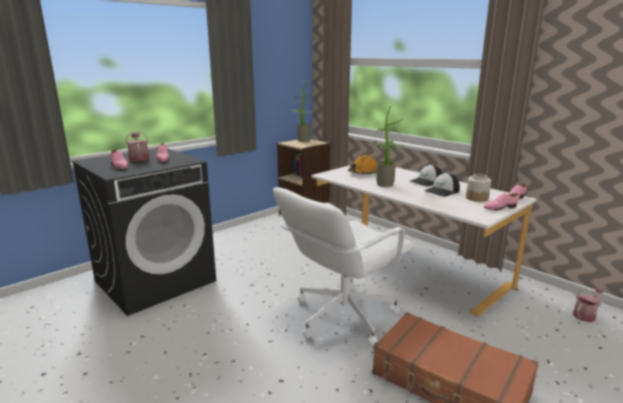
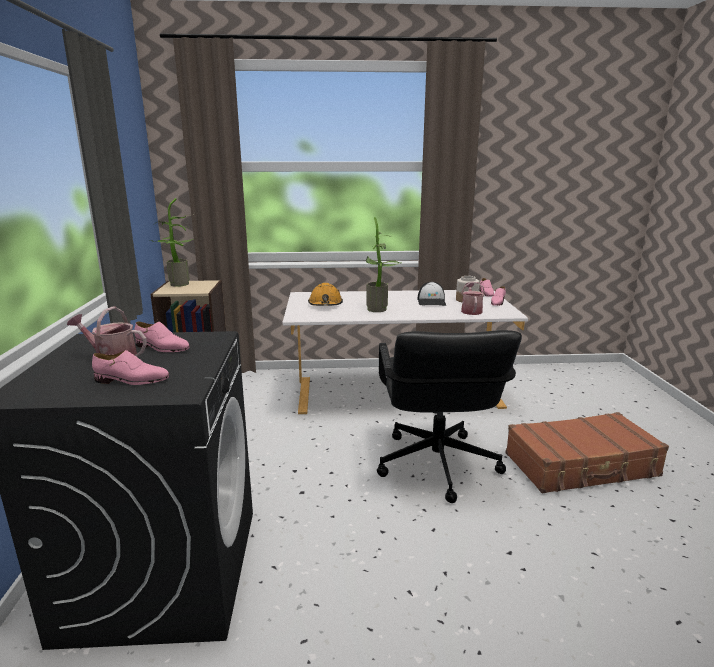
camera: 50 degrees left, 0 degrees up
white office chair [273,187,415,346] -> black office chair [377,330,522,503]
cap [410,165,442,186] -> none
watering can [573,287,604,322] -> watering can moved to [461,282,485,315]

